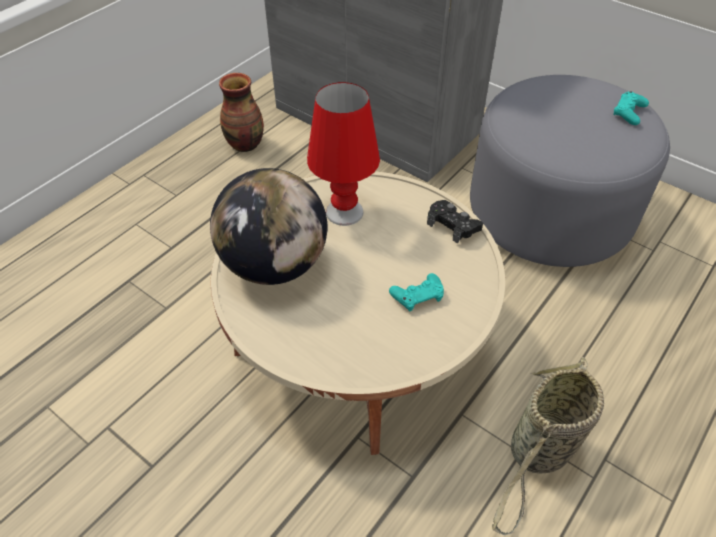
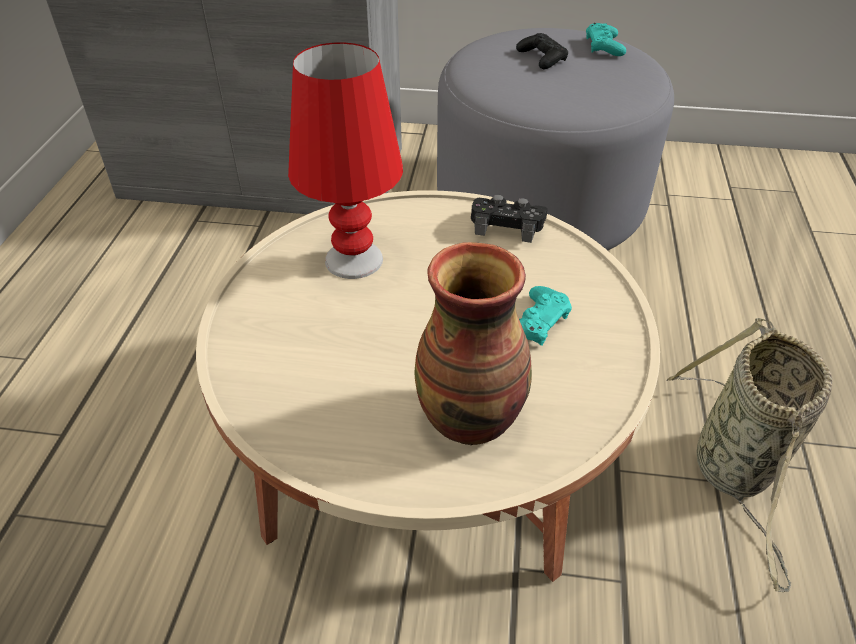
camera: 30 degrees left, 5 degrees down
globe [210,168,327,285] -> none
vase [219,73,264,152] -> vase moved to [415,242,532,445]
none -> black game controller [516,33,568,69]

